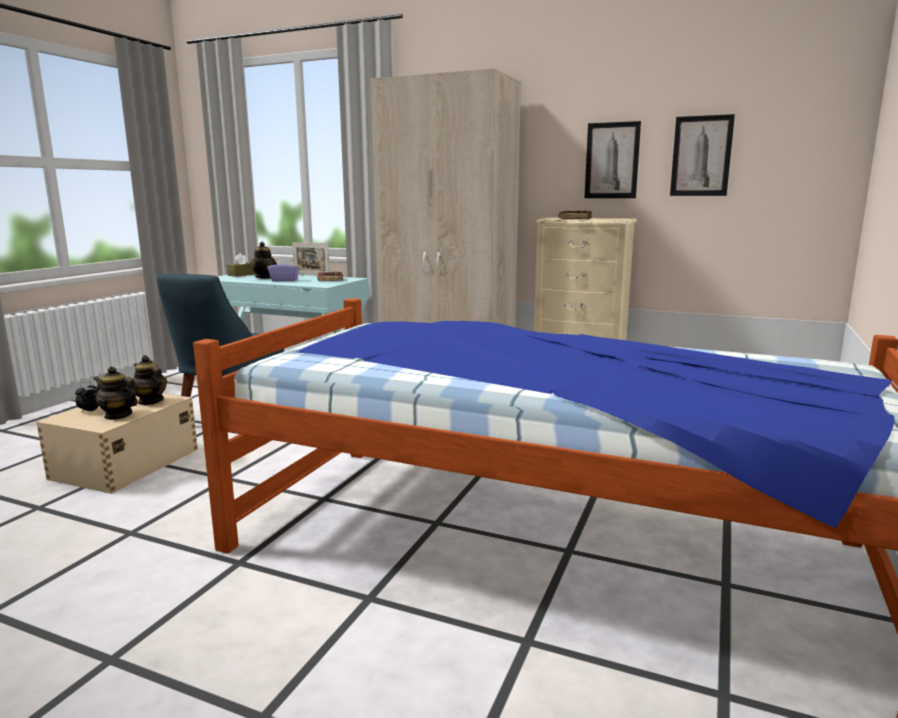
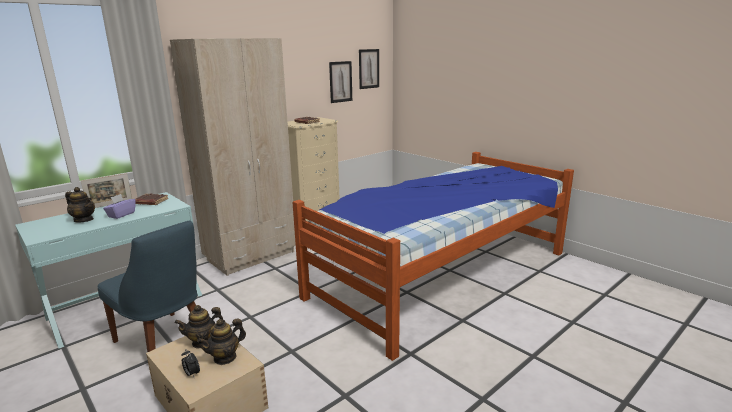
camera: 65 degrees left, 5 degrees up
brown tissue box [227,253,257,277] -> none
picture [585,121,641,198] -> picture moved to [359,49,379,89]

